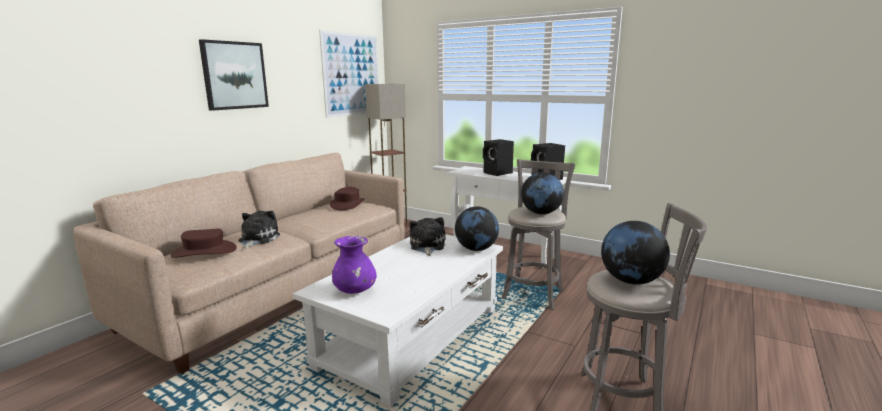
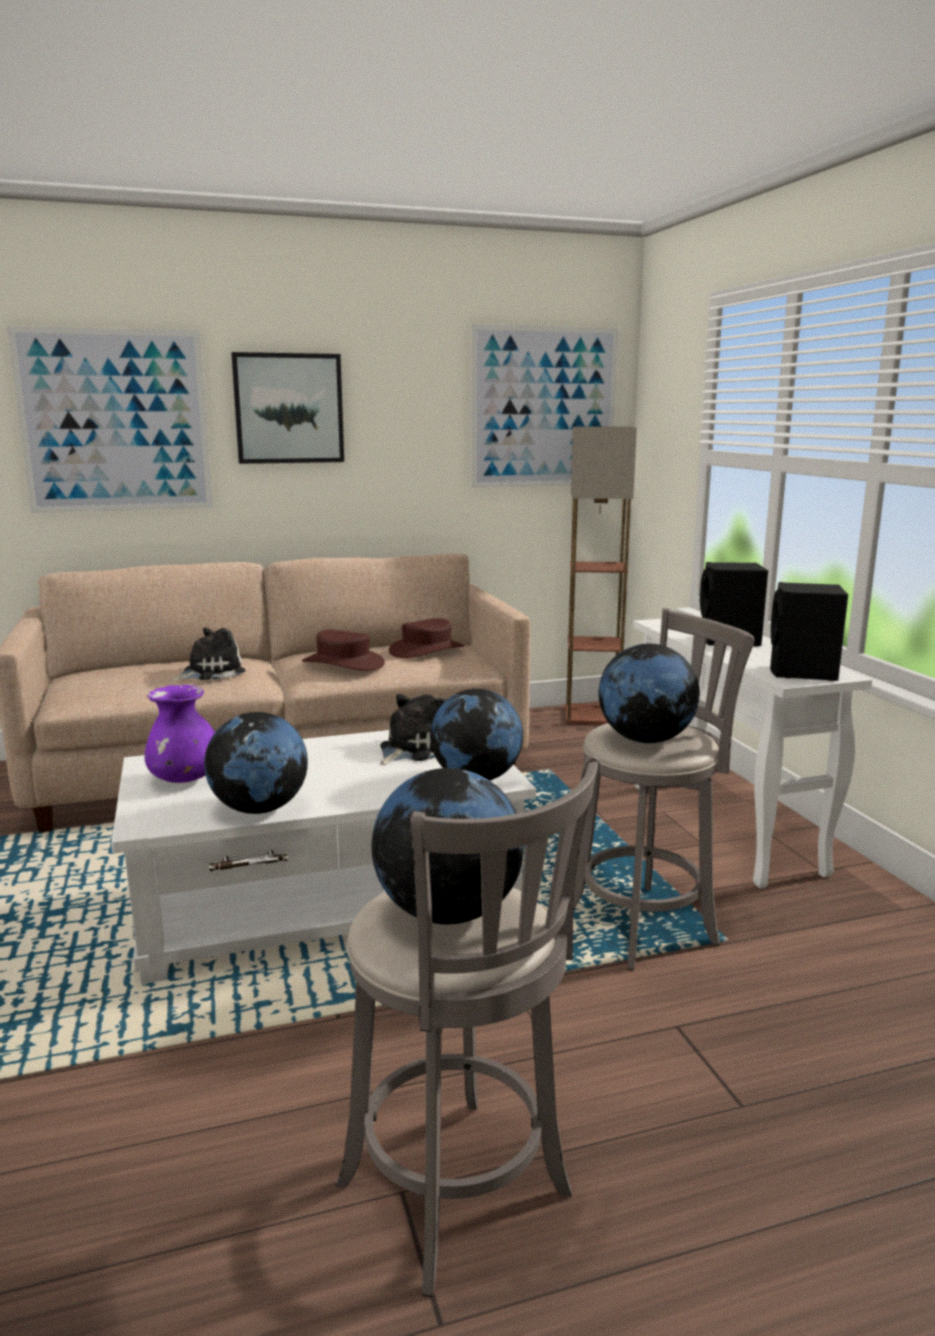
camera: 40 degrees right, 0 degrees up
brown hat [171,229,237,258] -> brown hat moved to [302,630,385,671]
none -> picture [7,326,213,513]
none -> globe [204,712,308,814]

